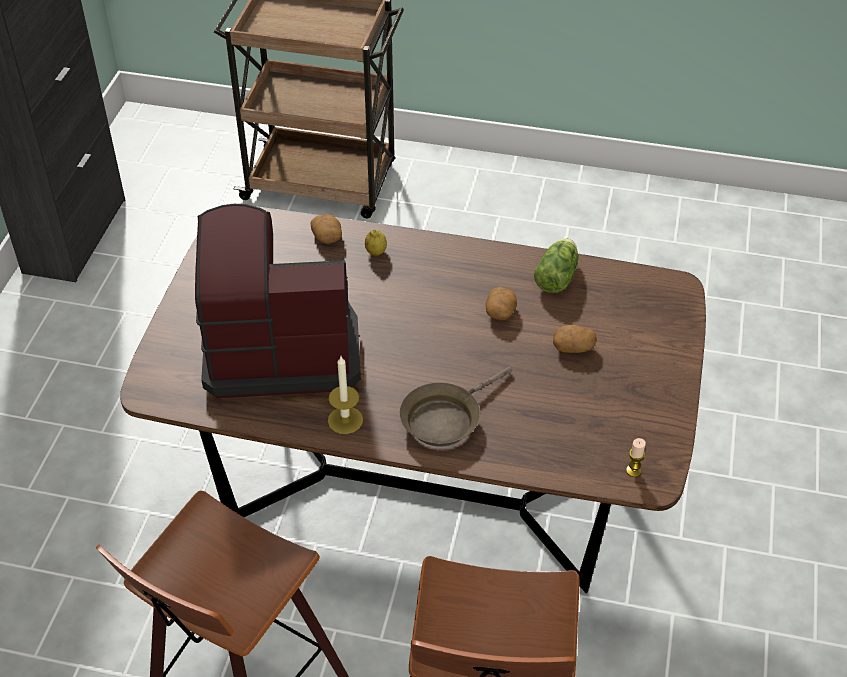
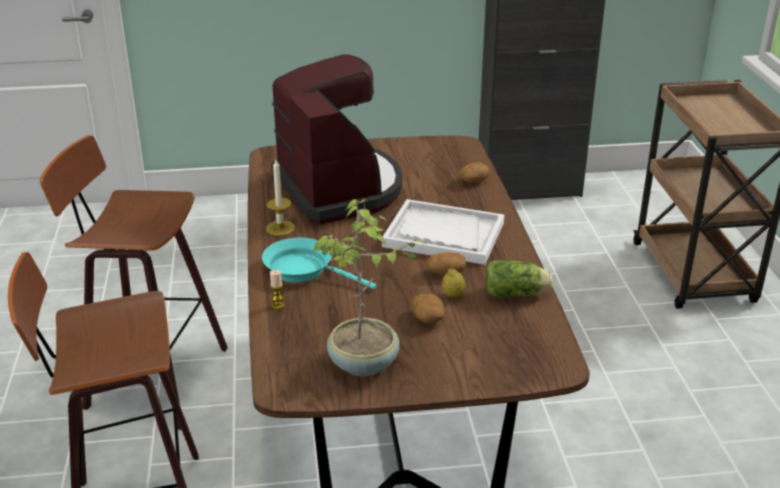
camera: 70 degrees right, 15 degrees down
lemon [365,230,387,256] -> lemon moved to [442,268,466,298]
brown frying pan [400,367,512,446] -> turquoise frying pan [262,238,377,289]
candle [626,438,646,477] -> candle moved to [269,270,285,310]
none -> potted plant [313,199,428,377]
none -> white tray [382,199,504,265]

